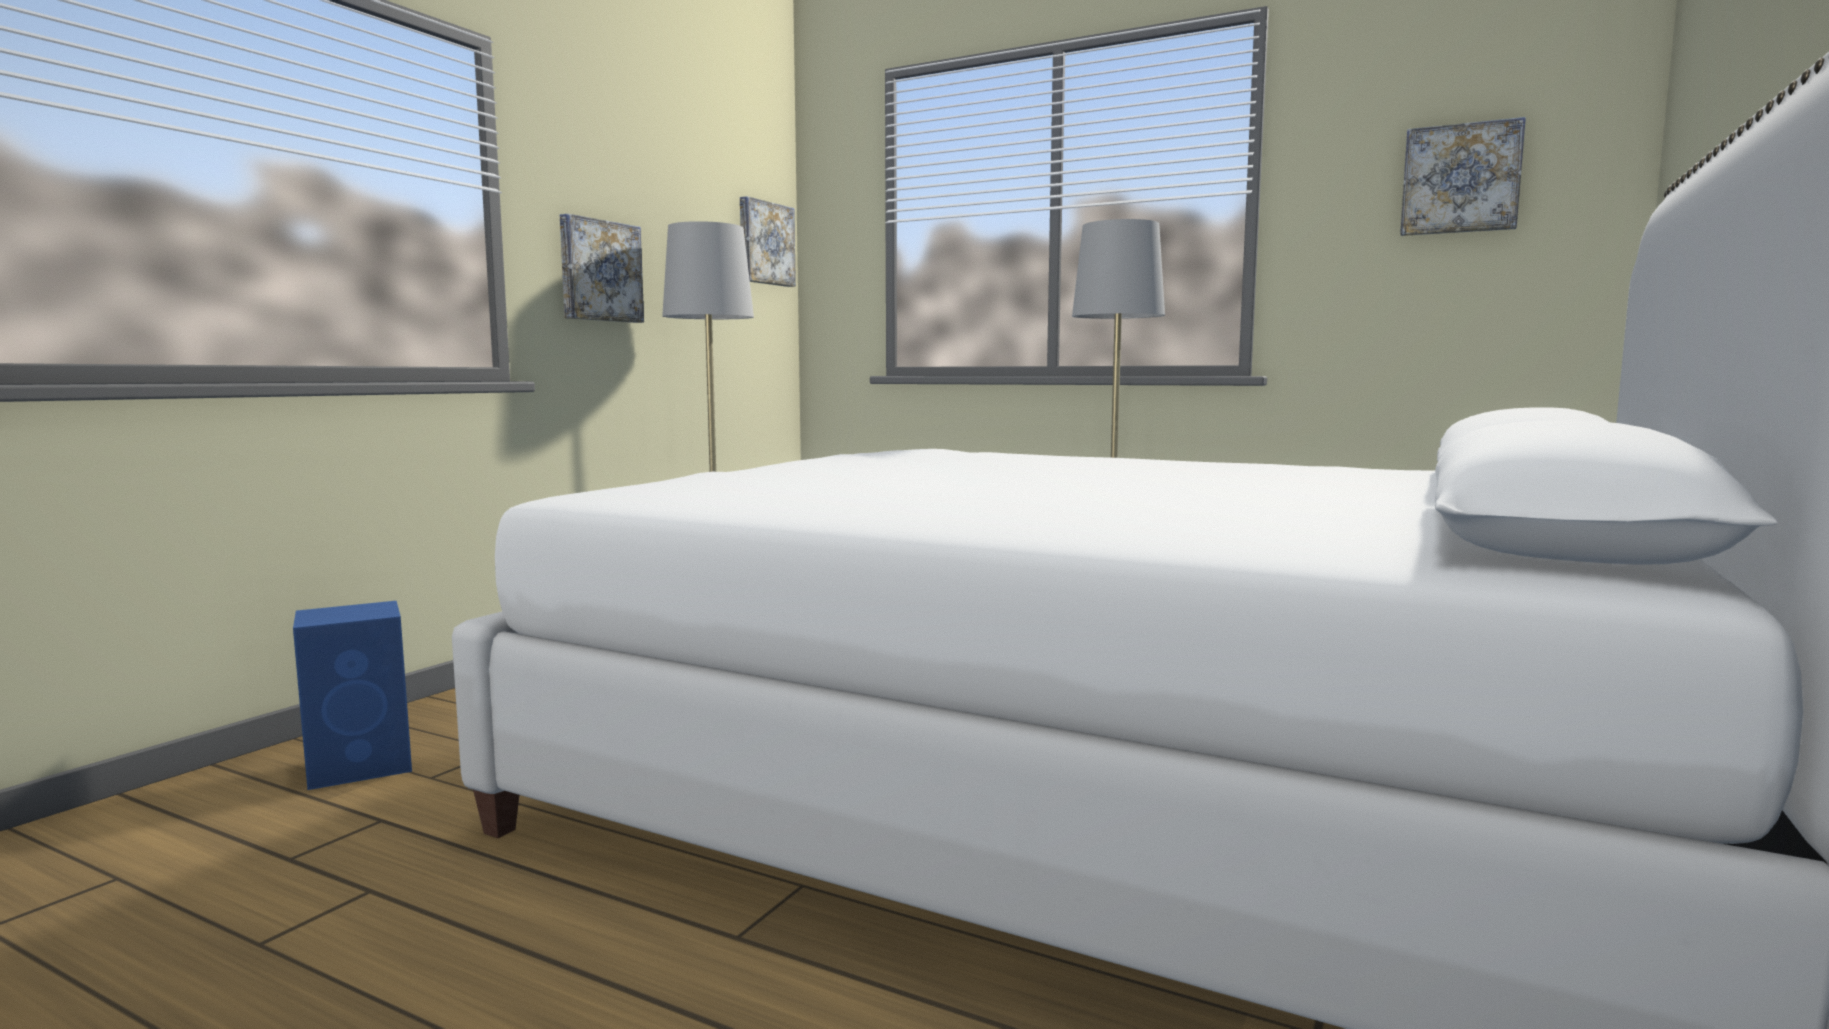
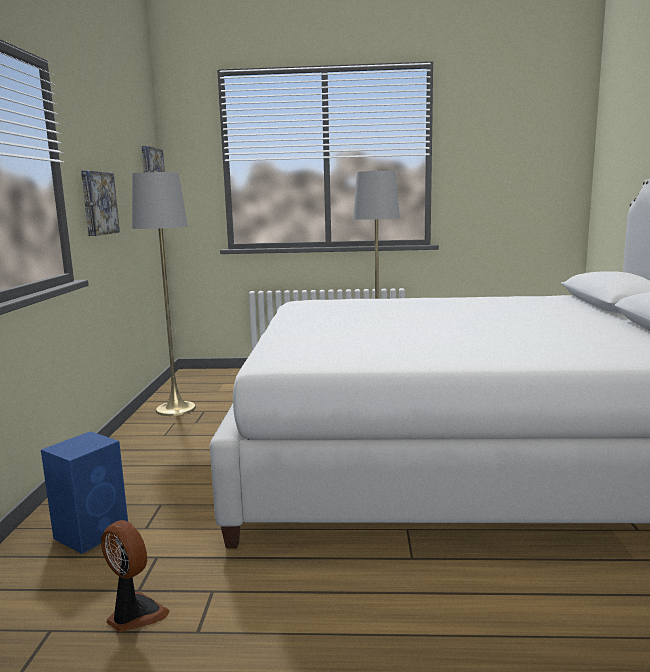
camera: 25 degrees left, 5 degrees up
picture [1400,117,1526,236] -> none
none -> fan [101,520,170,632]

